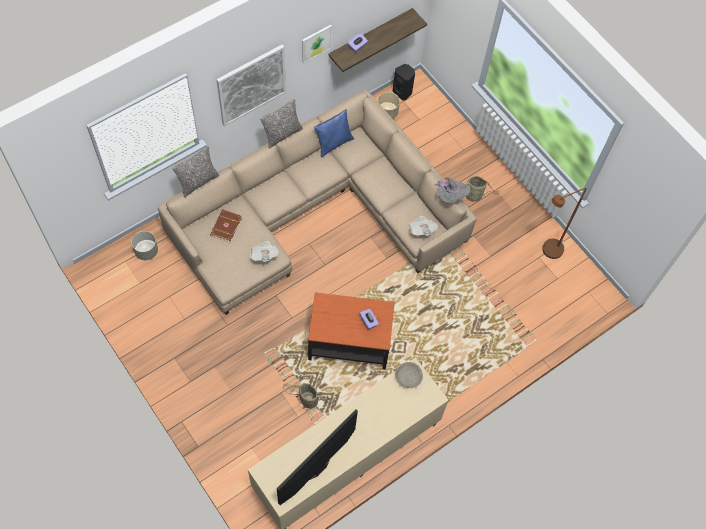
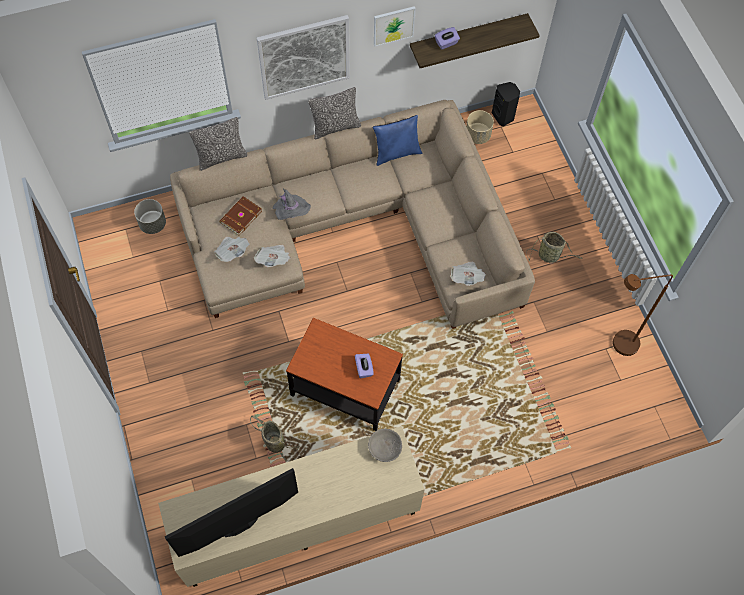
camera: 20 degrees right, 0 degrees up
grey hat [434,177,470,203] -> grey hat moved to [273,189,311,220]
none -> newspaper [214,237,249,262]

